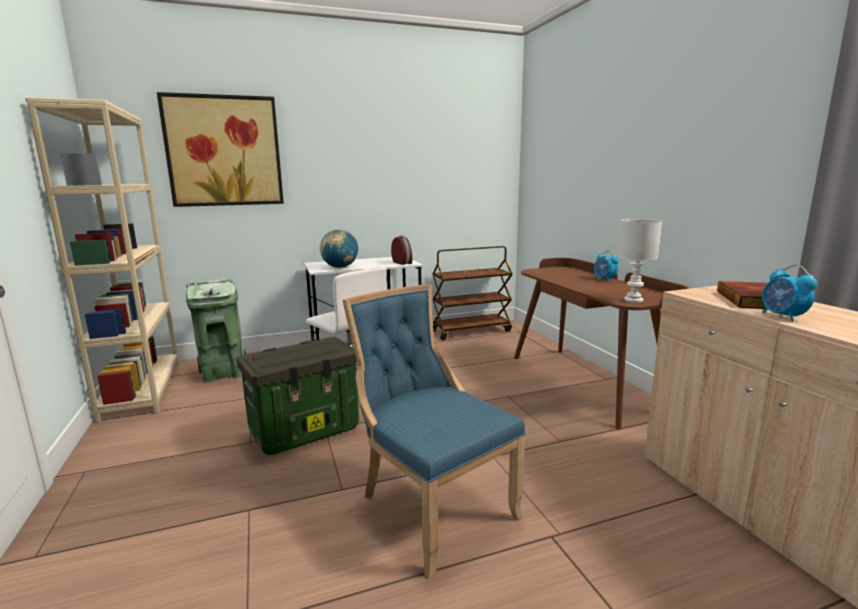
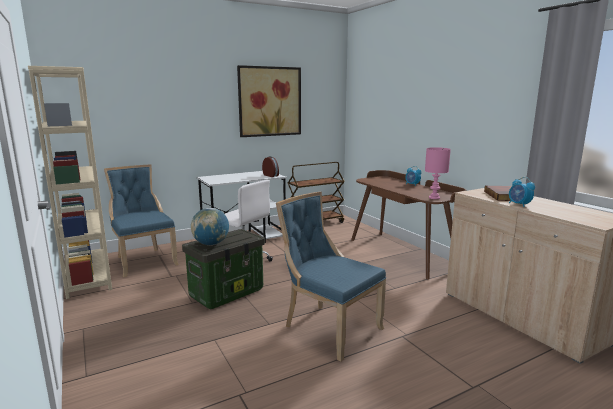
camera: 10 degrees left, 0 degrees up
picture [157,92,284,207] -> picture moved to [237,65,301,137]
green trash can [186,279,246,382] -> blue chair [104,164,179,277]
globe [320,230,358,268] -> globe moved to [191,208,229,245]
white table lamp [618,219,662,302] -> pink table lamp [425,147,451,199]

